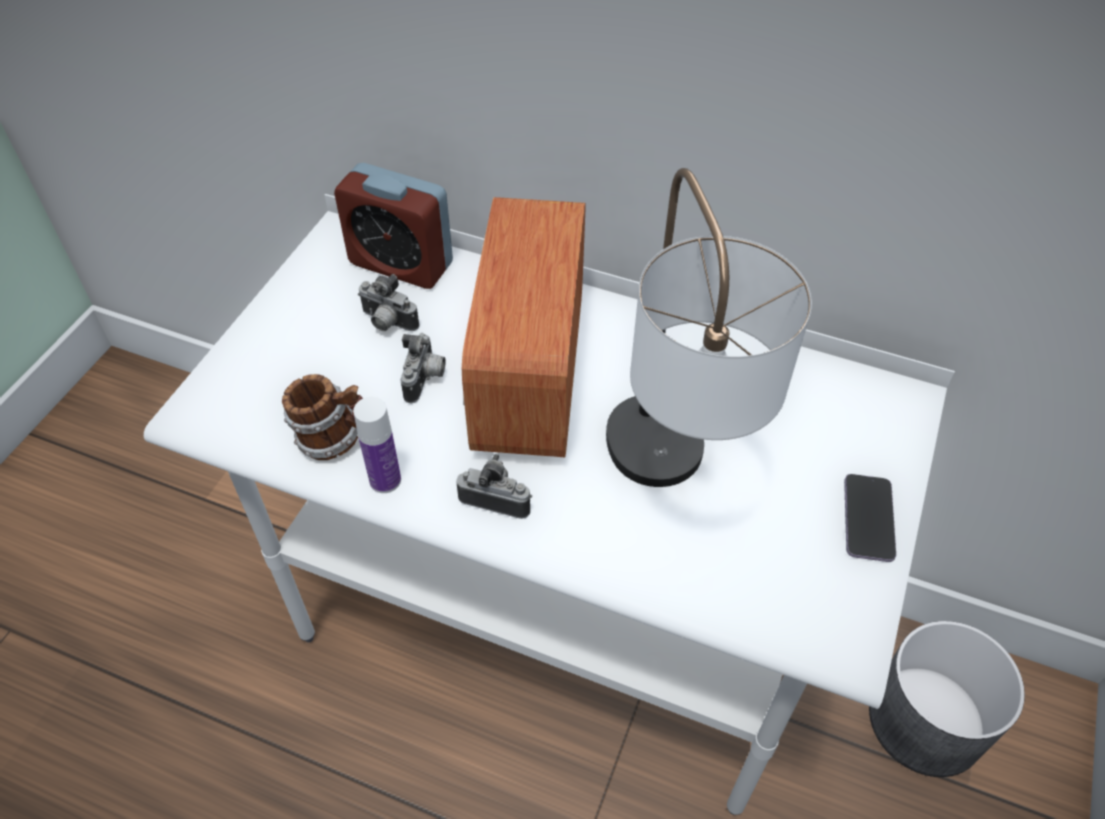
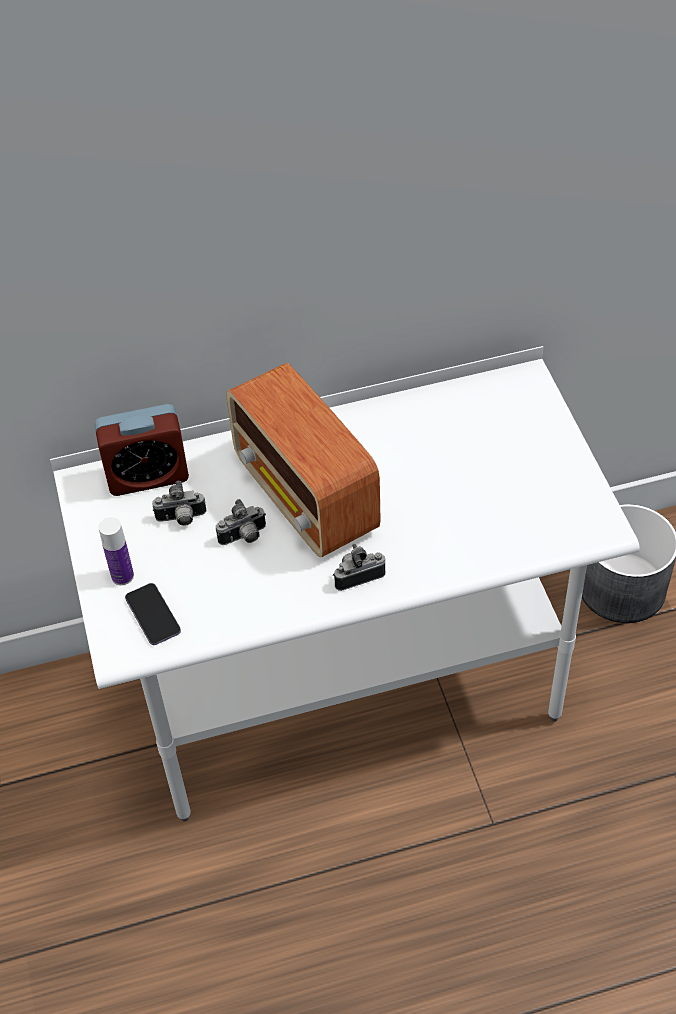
camera: 35 degrees left, 0 degrees up
mug [282,374,363,460] -> none
bottle [353,397,401,493] -> bottle moved to [99,517,134,585]
camera [400,333,446,403] -> camera turned 90 degrees clockwise [216,499,266,545]
table lamp [606,168,812,487] -> none
phone [844,474,896,562] -> phone moved to [125,583,181,645]

